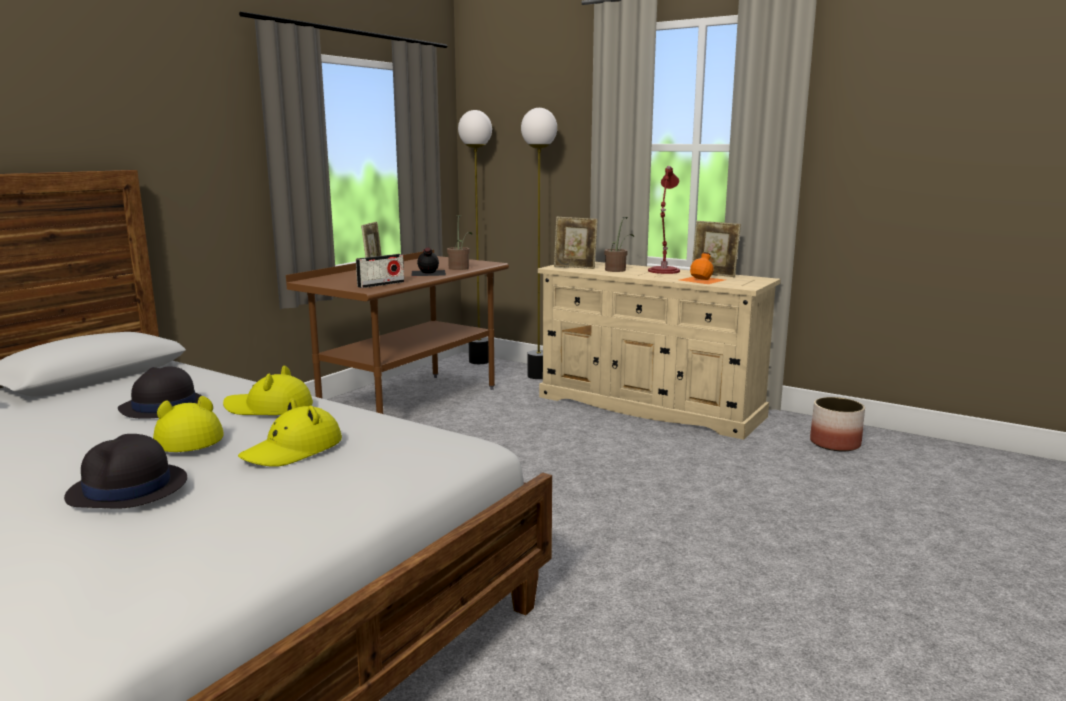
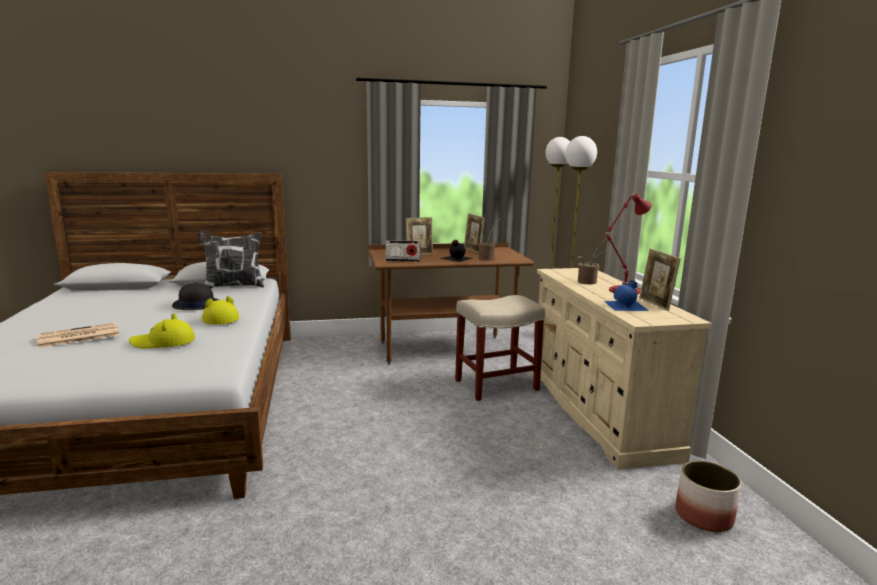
camera: 45 degrees right, 0 degrees up
black hat [64,434,187,509] -> newspaper [37,323,119,348]
yellow hat [153,396,224,452] -> none
picture frame [554,217,598,269] -> picture frame moved to [464,213,485,253]
orange bottle [680,252,724,284] -> blue bottle [604,280,649,311]
none -> pillow [198,230,264,289]
none -> beige stool [455,295,545,401]

